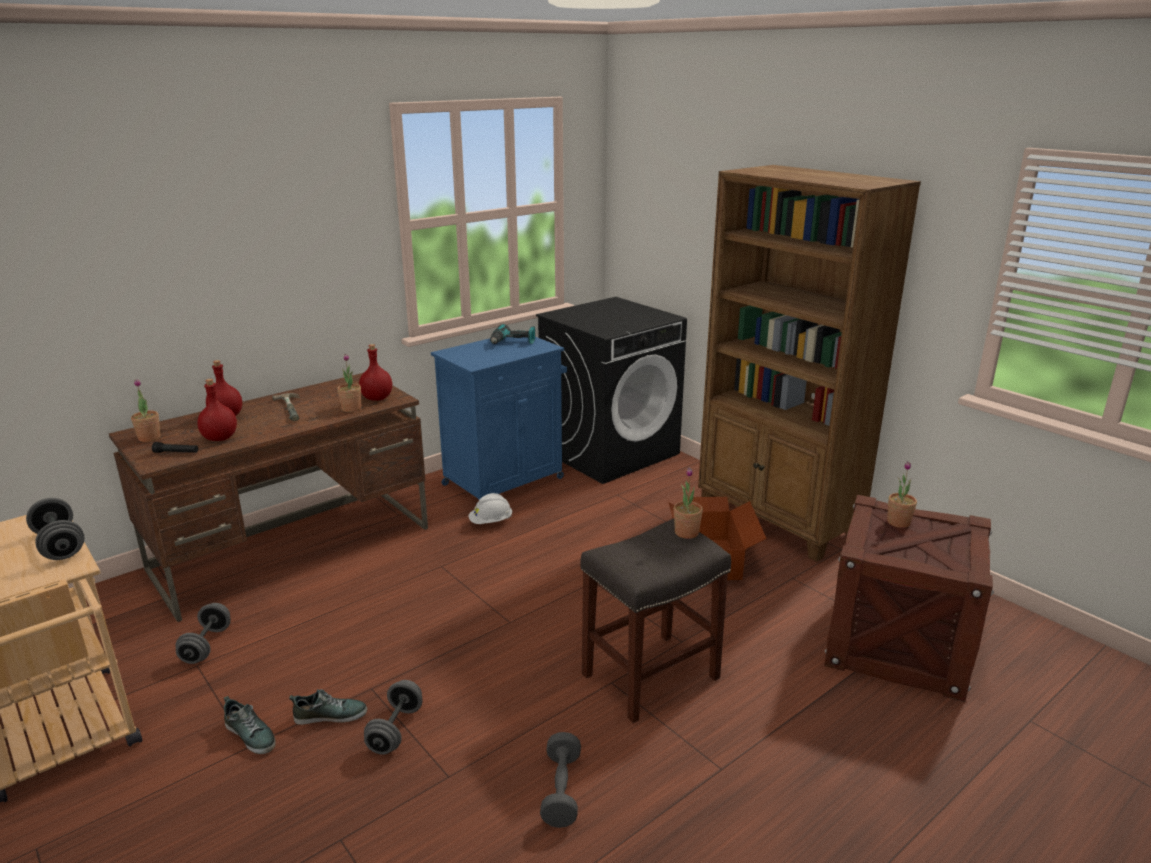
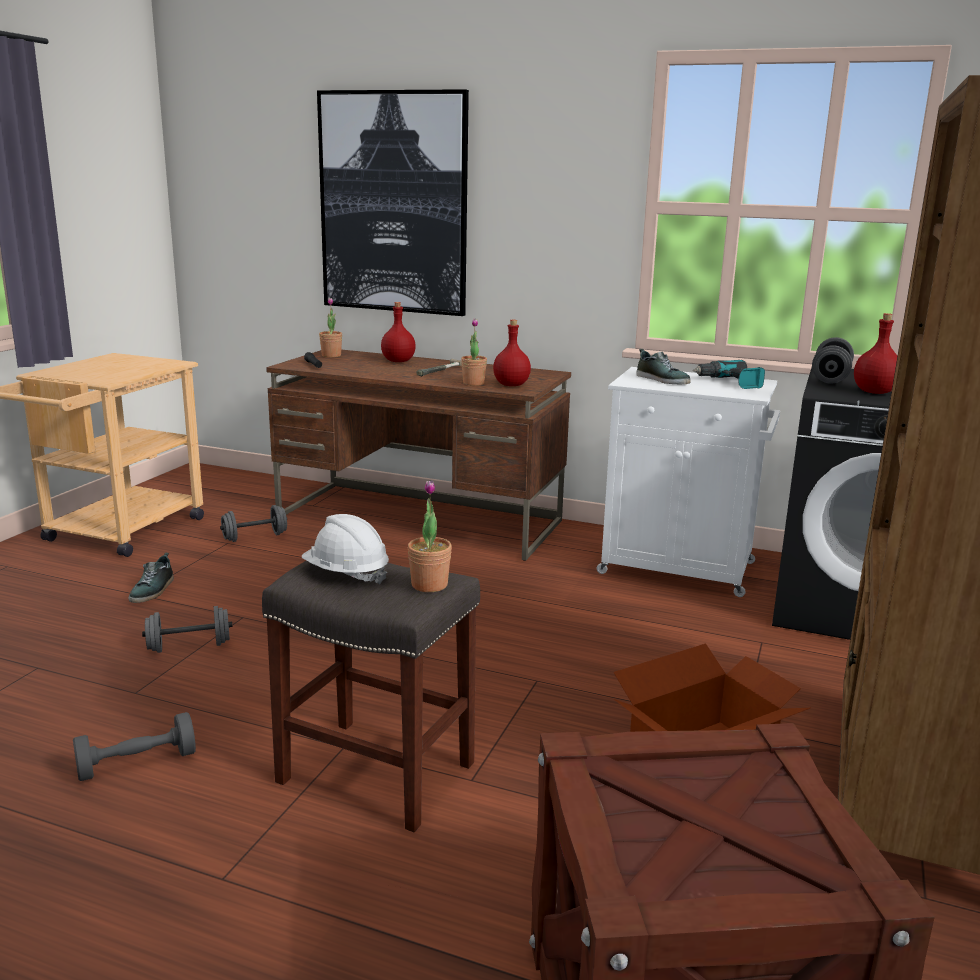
camera: 60 degrees right, 5 degrees down
grey dumbbell [26,498,85,560] -> grey dumbbell moved to [812,337,854,384]
red bottle [197,379,237,441] -> red bottle moved to [854,313,898,394]
shoe [289,689,367,725] -> shoe moved to [636,349,691,384]
blue cabinet [431,337,567,505] -> white cabinet [597,367,780,597]
white hard hat [468,493,512,524] -> white hard hat moved to [302,514,389,584]
potted plant [887,461,917,528] -> none
none -> picture [317,89,469,316]

